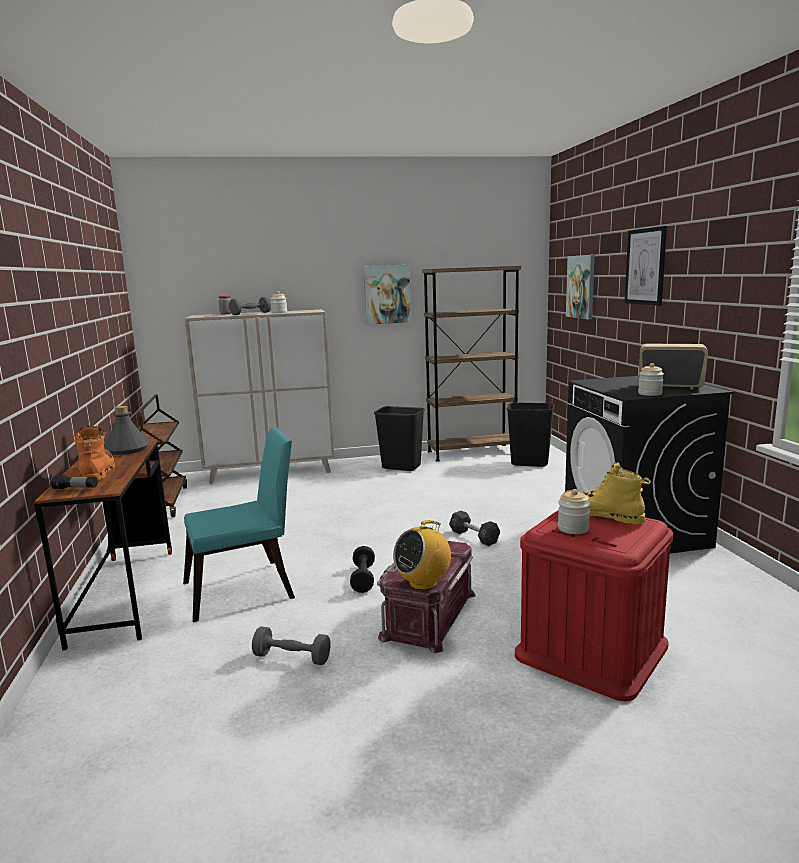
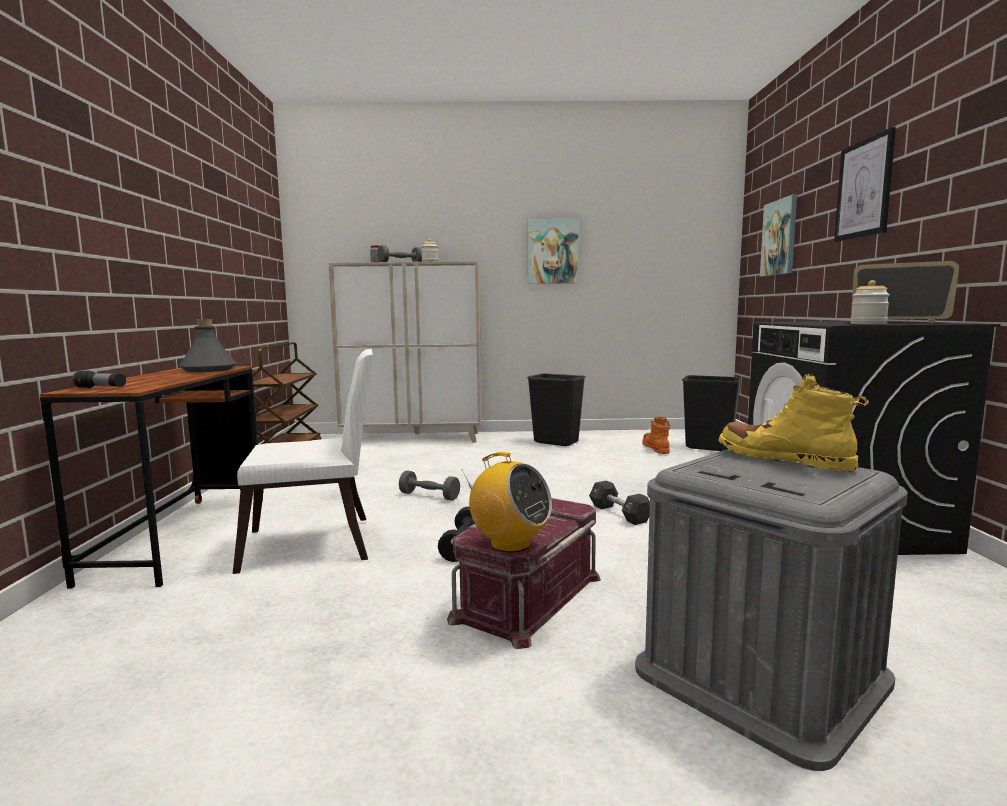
camera: 10 degrees right, 5 degrees down
orange boot [74,426,115,481] -> orange boot moved to [642,417,670,454]
turquoise chair [183,427,295,622] -> white chair [233,349,374,574]
grey dumbbell [252,626,330,665] -> grey dumbbell moved to [399,471,460,501]
radio [393,520,451,590] -> radio turned 120 degrees counterclockwise [461,452,552,553]
brown bookcase [422,266,521,461] -> none
red storage box [515,510,673,701] -> grey storage box [635,449,908,771]
jar [558,489,590,534] -> none

